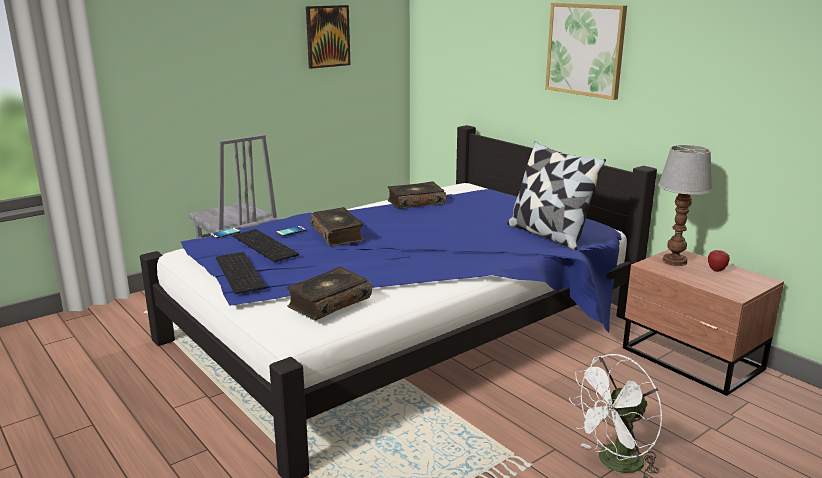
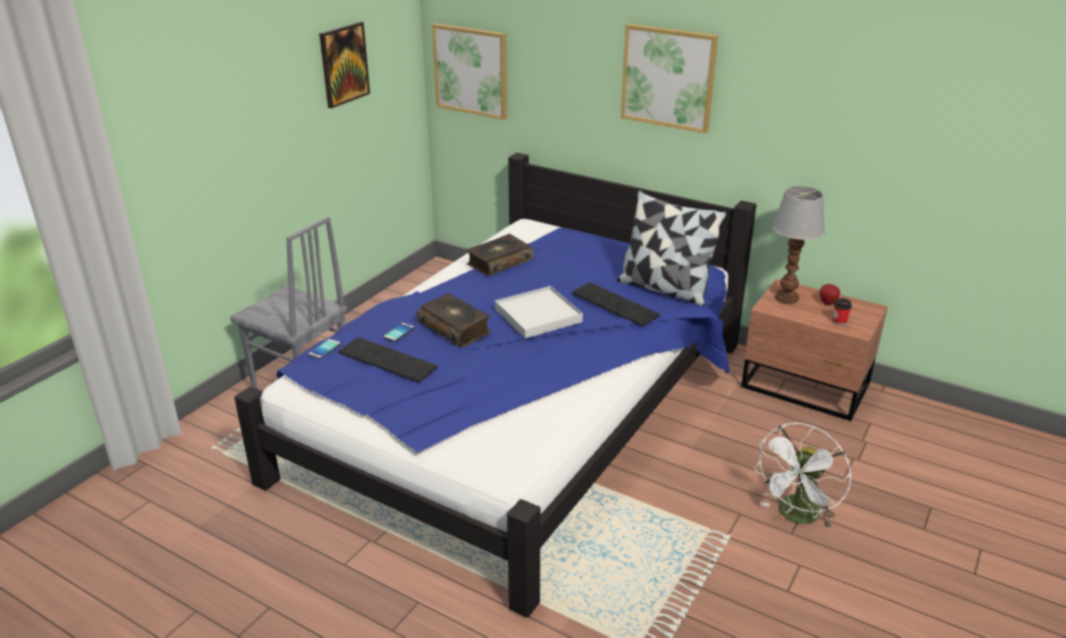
camera: 20 degrees left, 10 degrees up
keyboard [216,252,266,294] -> keyboard moved to [572,282,660,326]
book [286,267,372,320] -> none
none -> picture [432,23,507,120]
none -> white tray [495,286,583,338]
none -> cup [833,298,852,326]

